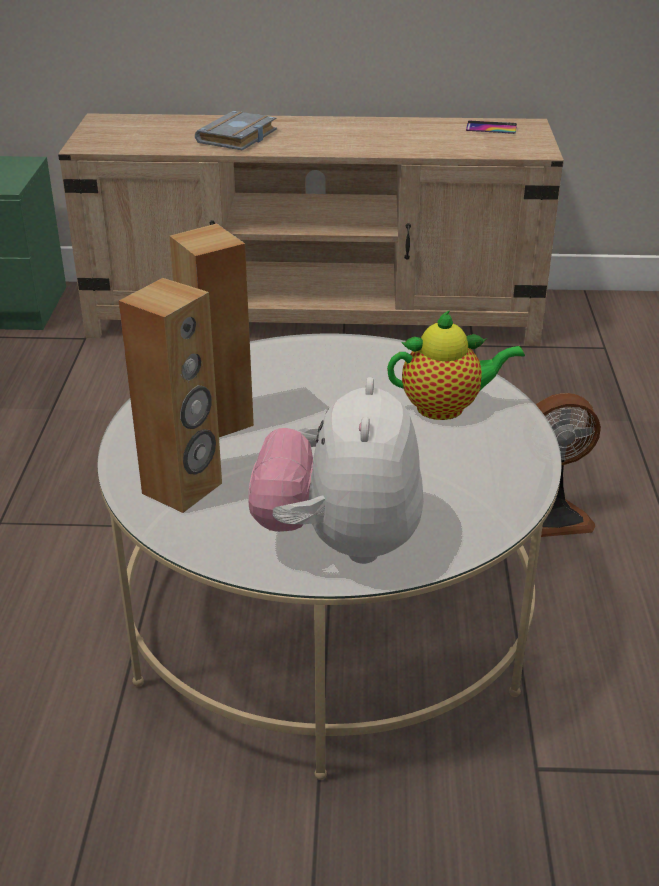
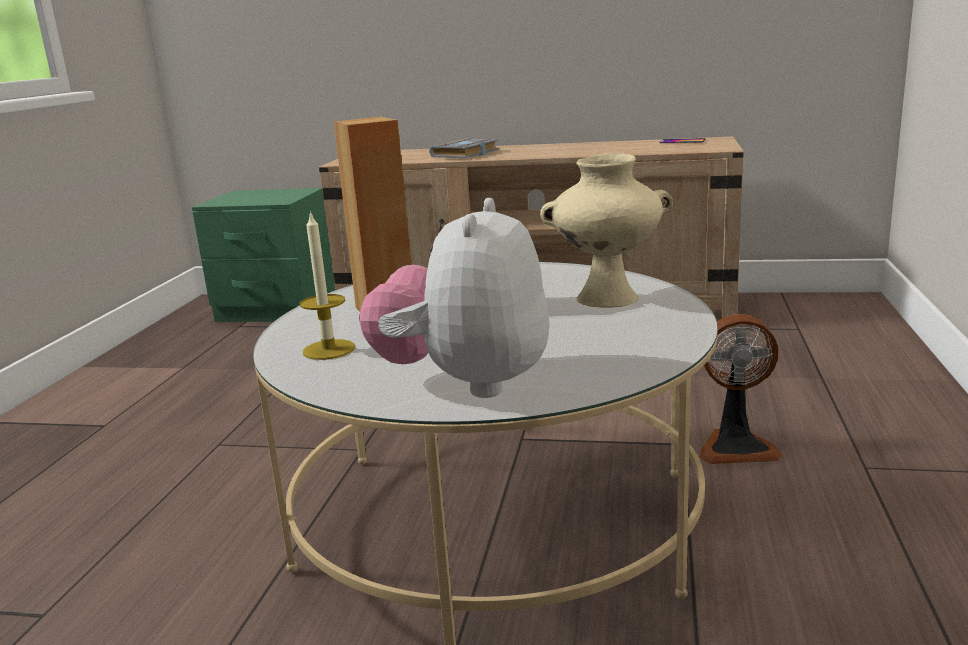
camera: 10 degrees right, 15 degrees down
brown speaker [119,278,222,513] -> candle [300,210,355,360]
teapot [387,310,525,420] -> beige vase [540,154,673,308]

